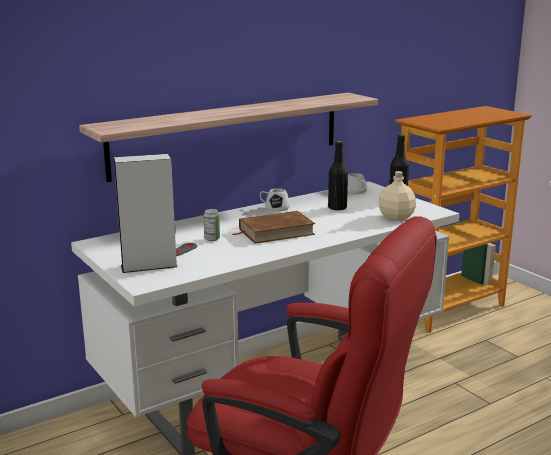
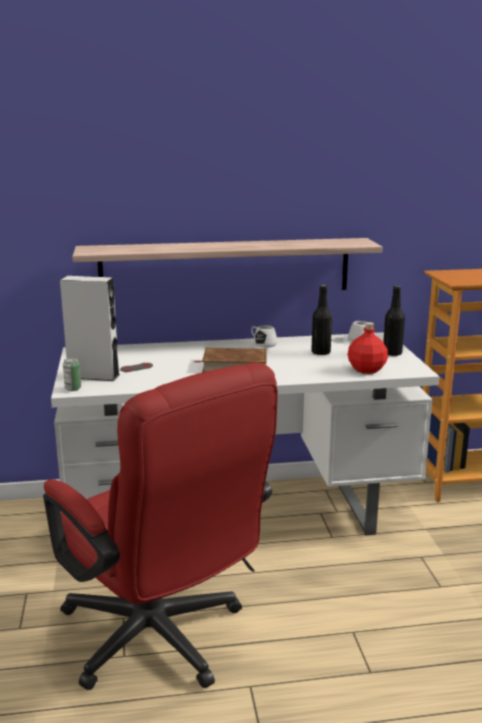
camera: 25 degrees right, 0 degrees up
can [203,209,220,241] -> can moved to [63,358,81,391]
beige bottle [378,171,416,221] -> red bottle [348,322,388,374]

